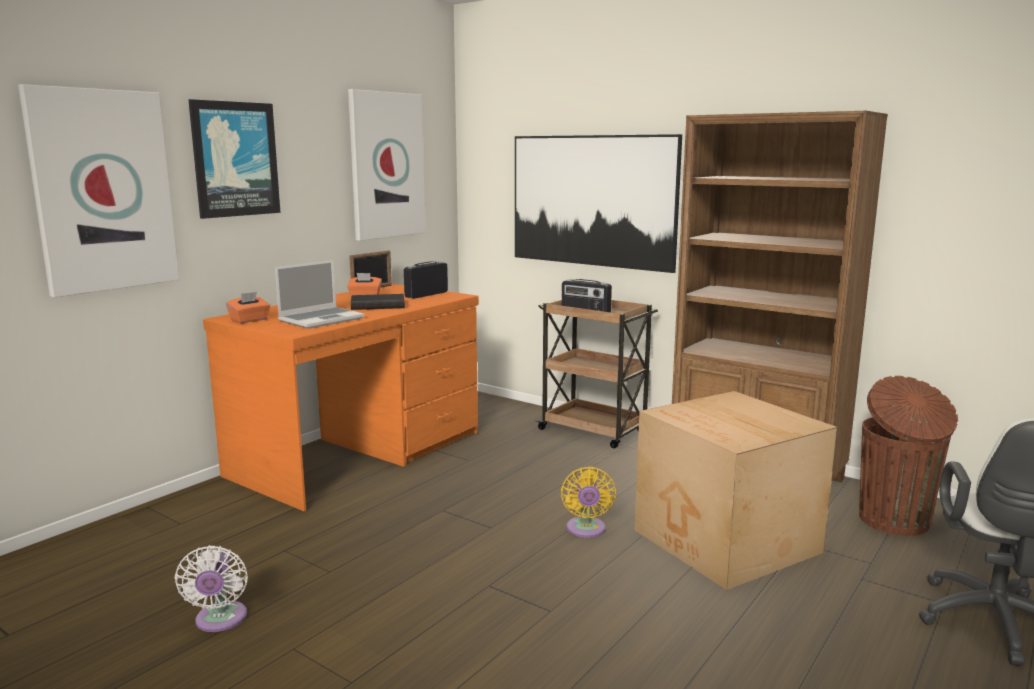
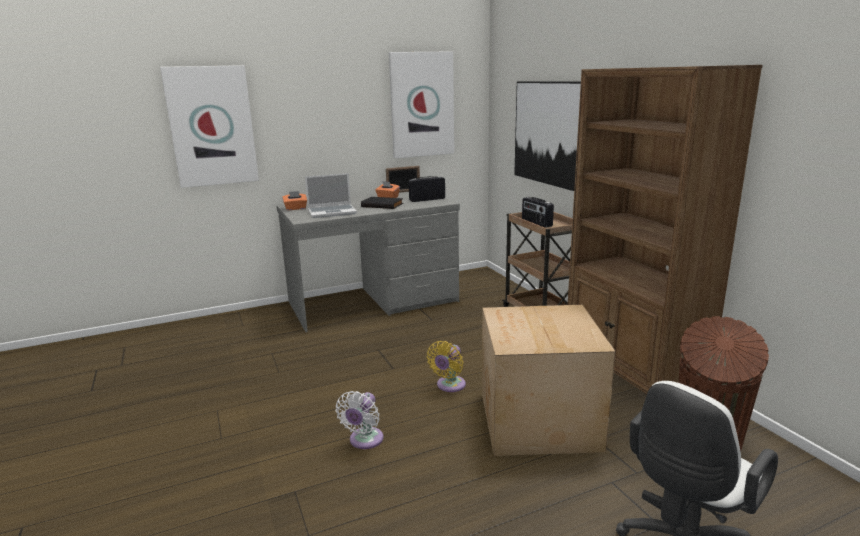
camera: 30 degrees right, 5 degrees up
white fan [175,545,248,632] -> white fan moved to [336,391,383,449]
picture [188,99,280,219] -> none
orange desk [203,284,479,511] -> grey desk [276,192,460,332]

